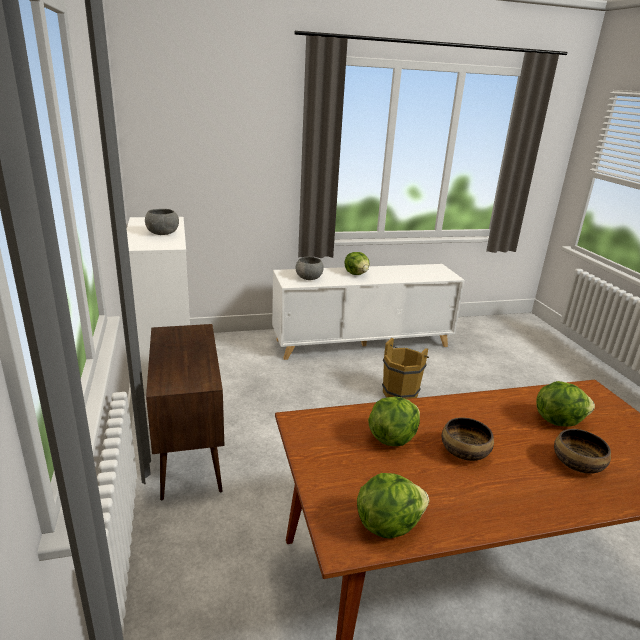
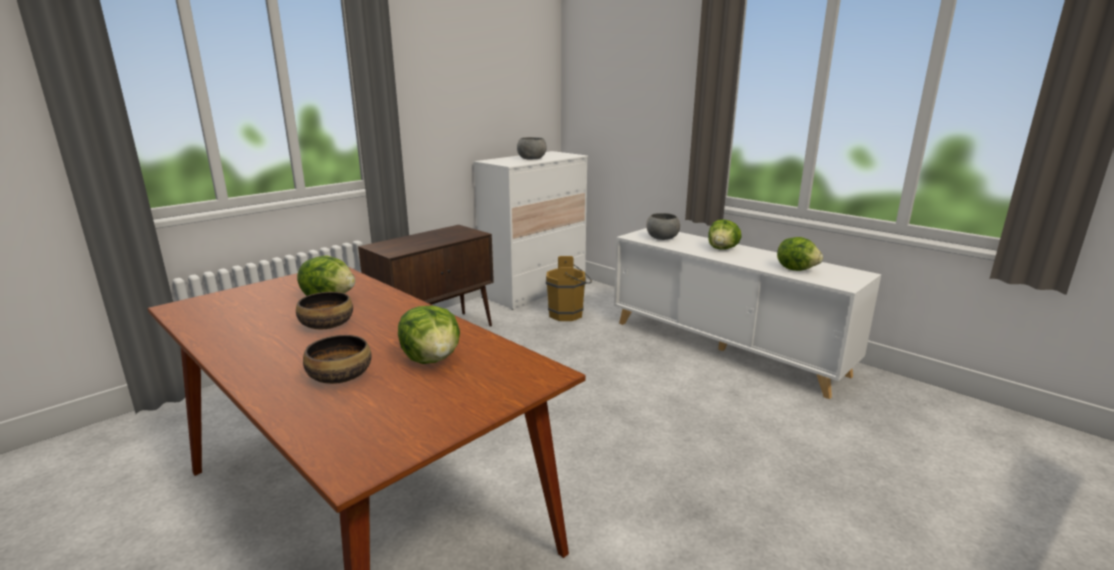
camera: 60 degrees right, 5 degrees down
lettuce [357,473,429,539] -> lettuce moved to [777,237,823,271]
brown bucket [382,338,429,399] -> brown bucket moved to [546,256,592,321]

